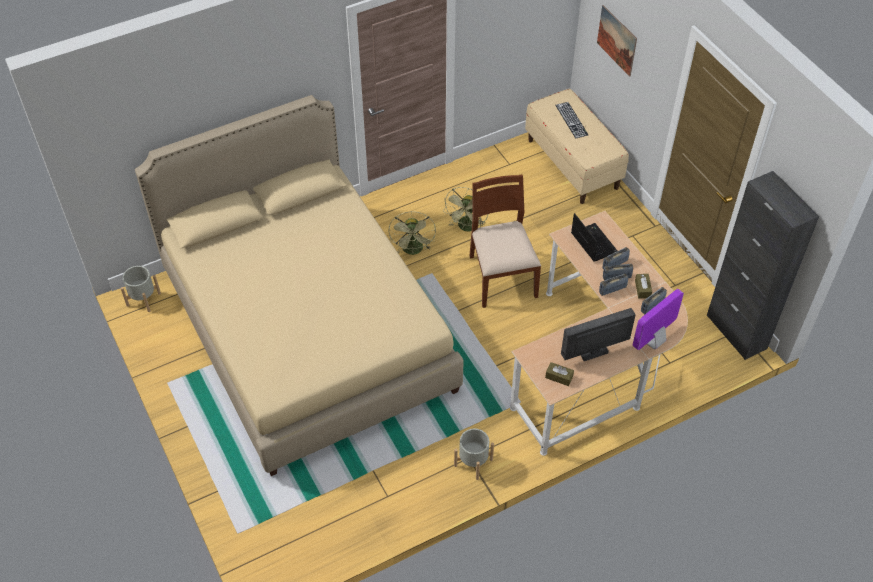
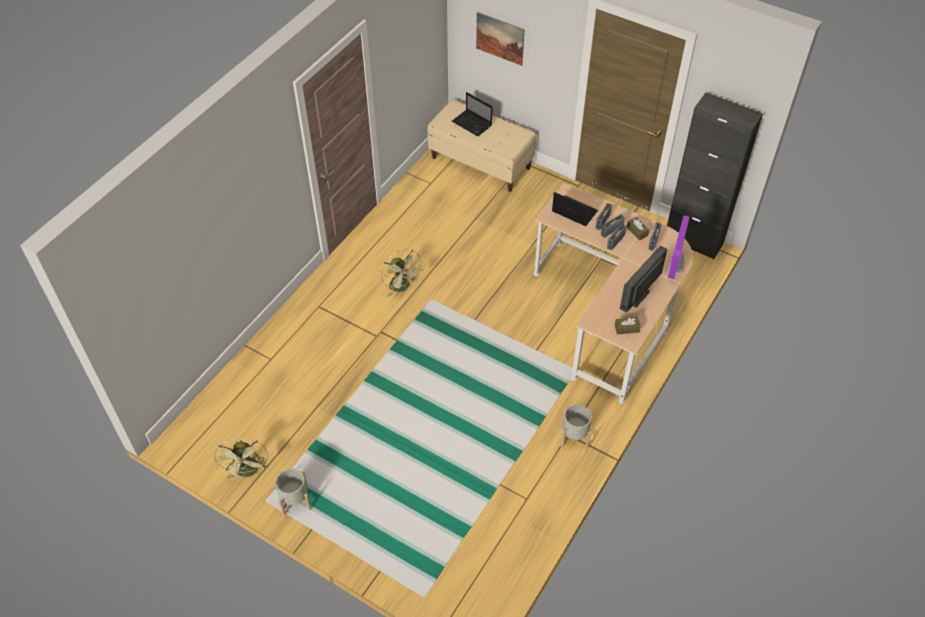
camera: 30 degrees left, 0 degrees up
grey planter [121,266,161,312] -> grey planter moved to [276,468,311,516]
beige bed [135,95,464,476] -> none
green fan [443,187,488,232] -> green fan moved to [214,438,268,479]
brown chair [469,174,541,308] -> none
keyboard [555,102,588,138] -> laptop [452,92,493,136]

